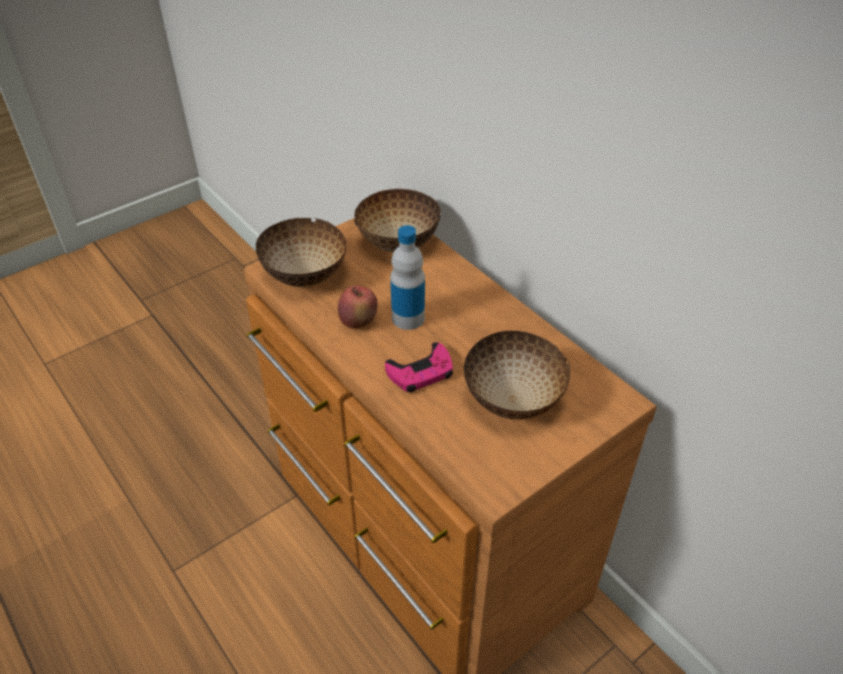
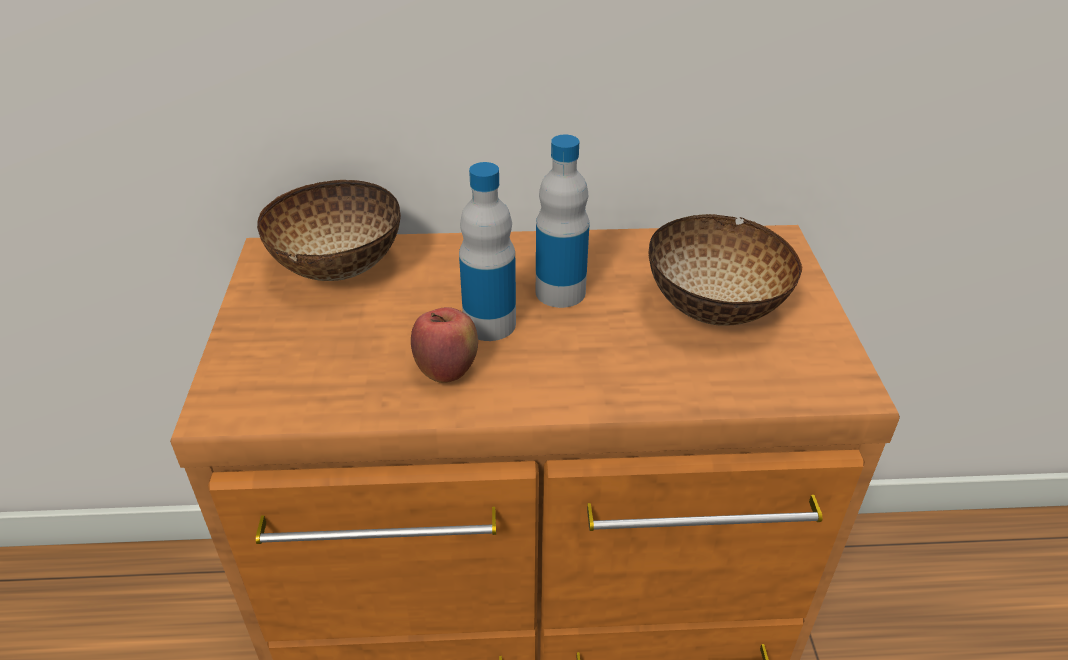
camera: 55 degrees left, 5 degrees down
bowl [256,218,347,287] -> none
pink game controller [385,342,453,392] -> none
none -> bottle [536,135,589,308]

